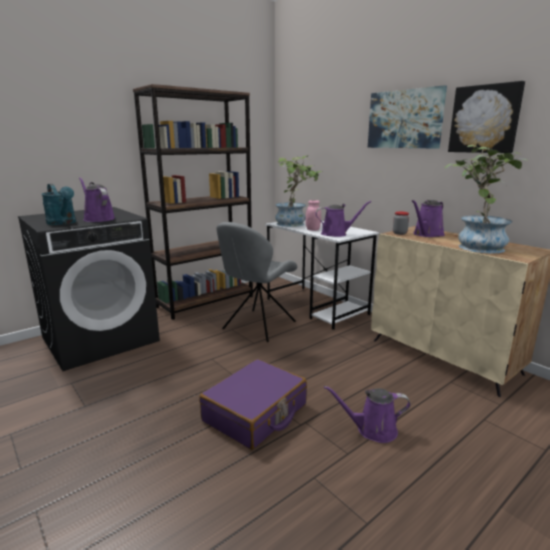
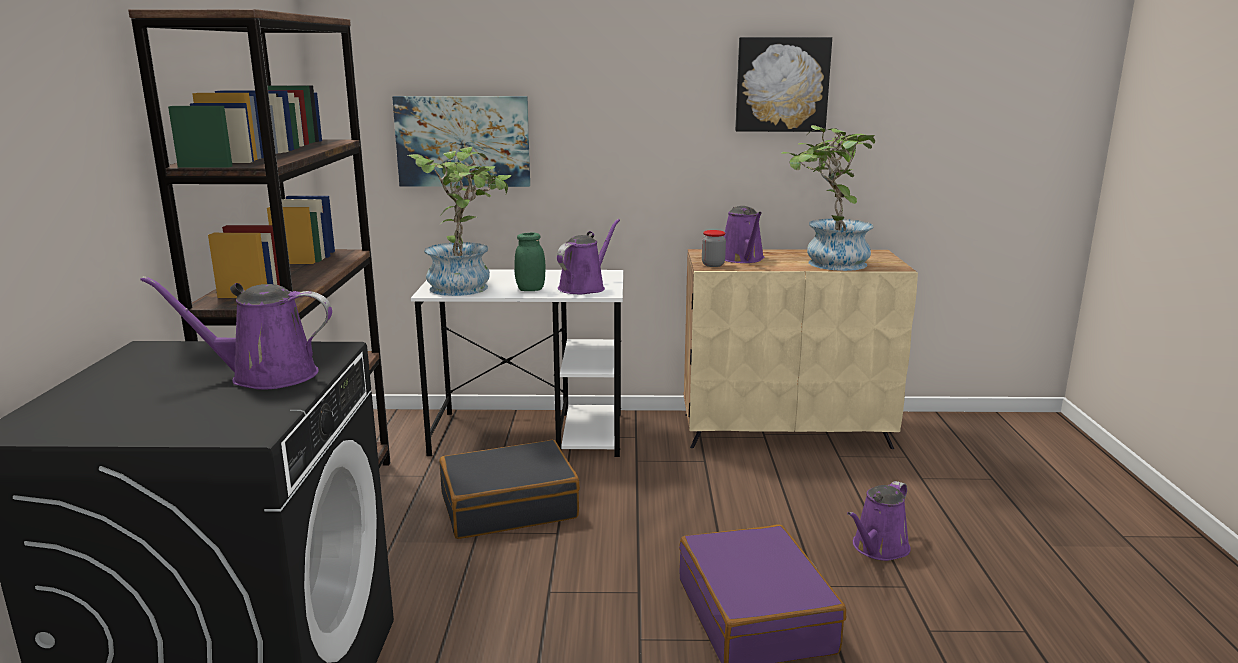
camera: 50 degrees left, 0 degrees up
turquoise watering can [41,184,76,225] -> none
grey chair [216,222,297,342] -> black suitcase [439,440,580,539]
pink jar [306,200,321,231] -> green jar [514,232,545,291]
picture [368,85,447,149] -> picture moved to [392,96,530,187]

